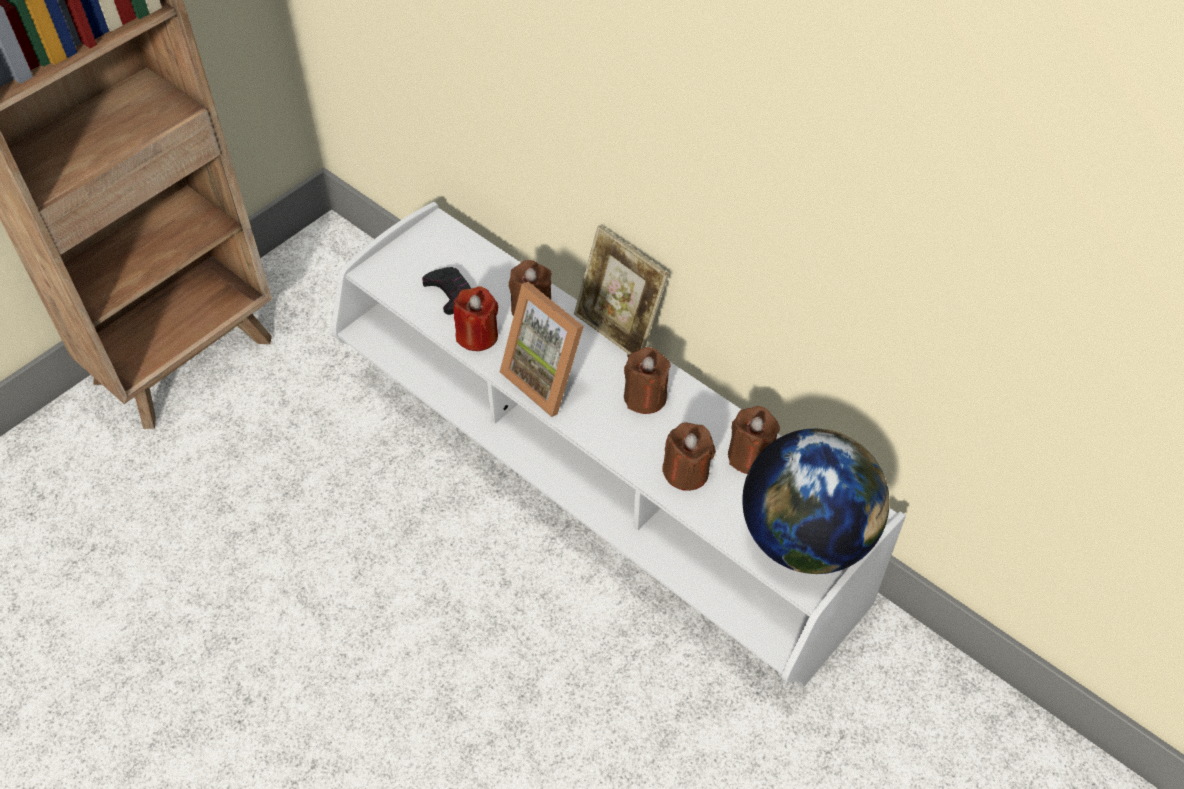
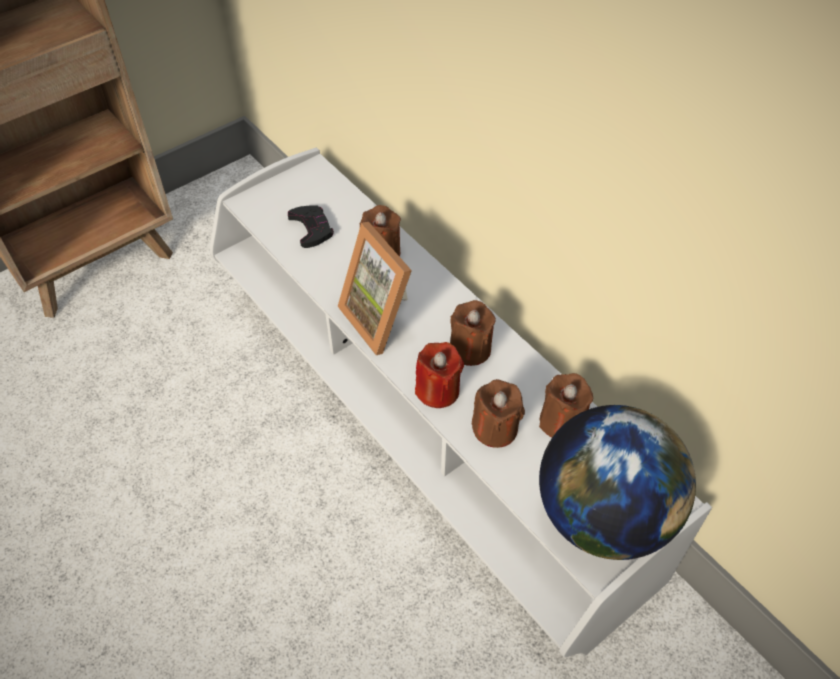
camera: 10 degrees right, 0 degrees up
red candle [454,286,499,351] -> red candle moved to [415,342,464,408]
picture frame [574,226,669,355] -> none

